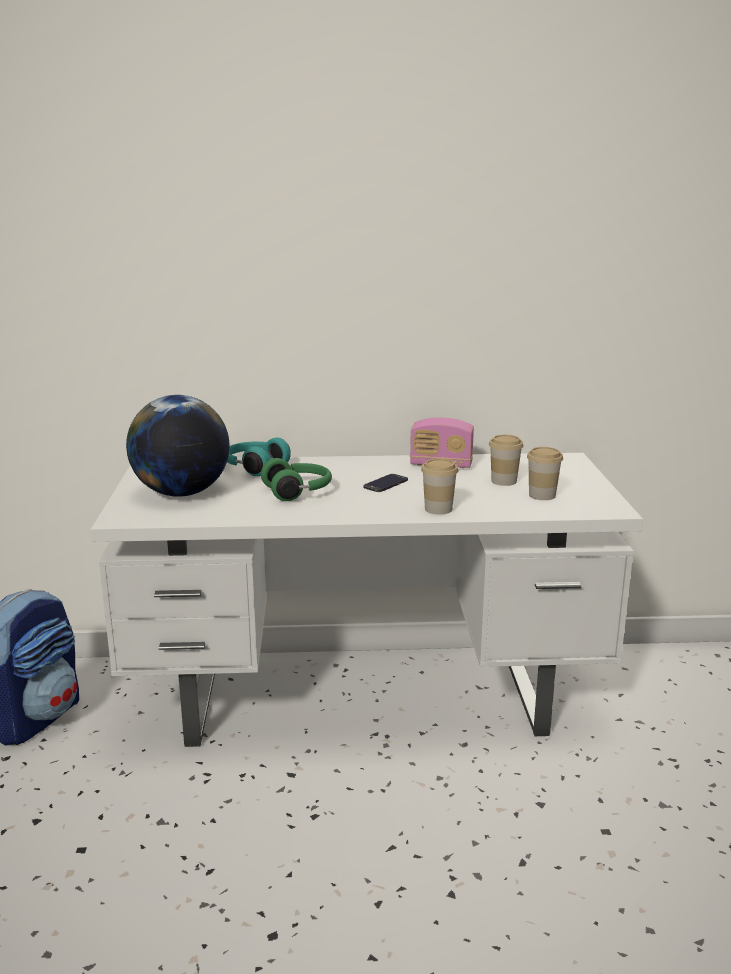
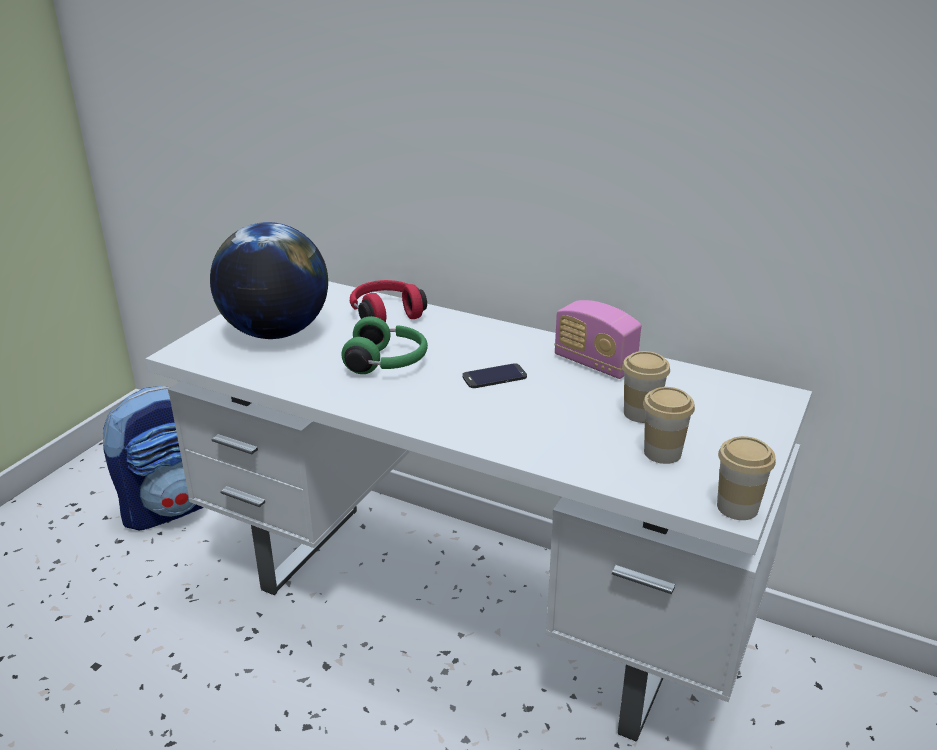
camera: 30 degrees right, 10 degrees up
turquoise headphones [227,438,291,476] -> red headphones [350,280,427,322]
cup [421,459,458,514] -> cup moved to [717,436,776,520]

